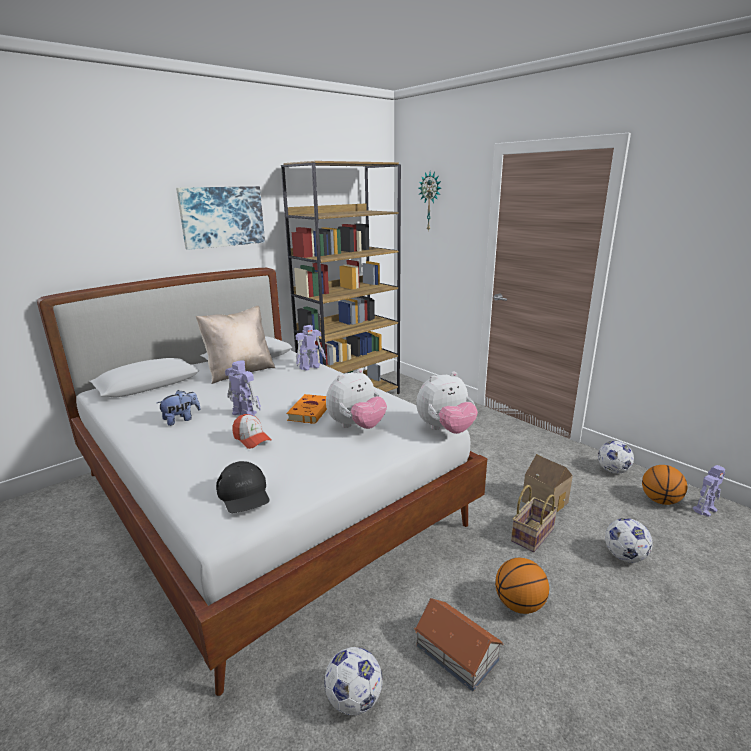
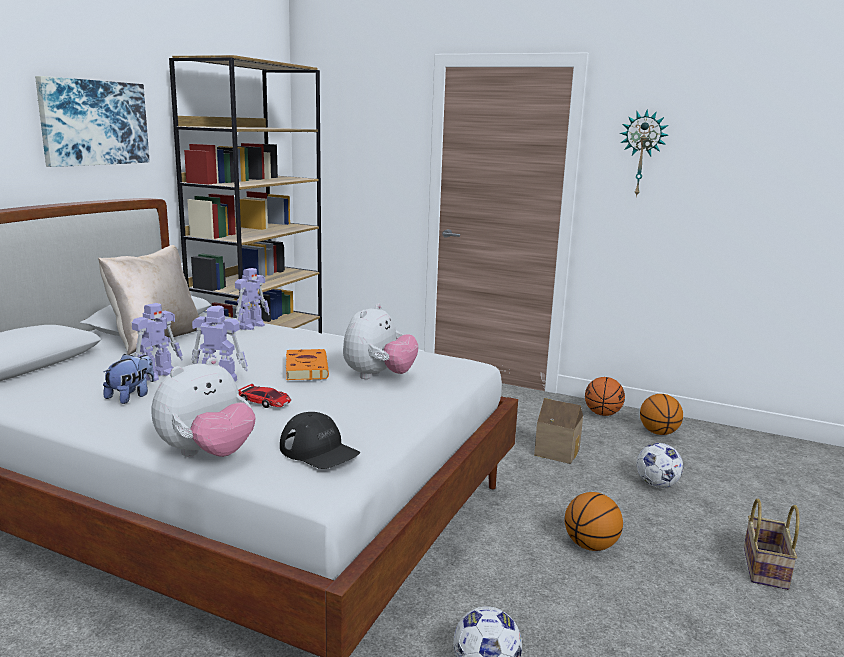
camera: 25 degrees left, 5 degrees down
cap [232,414,272,449] -> toy car [238,384,291,408]
toy house [414,598,503,692] -> none
plush toy [416,371,478,434] -> plush toy moved to [152,357,256,457]
wall clock [418,172,441,232] -> wall clock moved to [620,109,669,198]
basket [511,485,558,552] -> basket moved to [744,499,799,590]
football [598,441,634,474] -> basketball [585,377,625,416]
toy robot [693,465,725,517] -> toy robot moved to [132,303,183,381]

